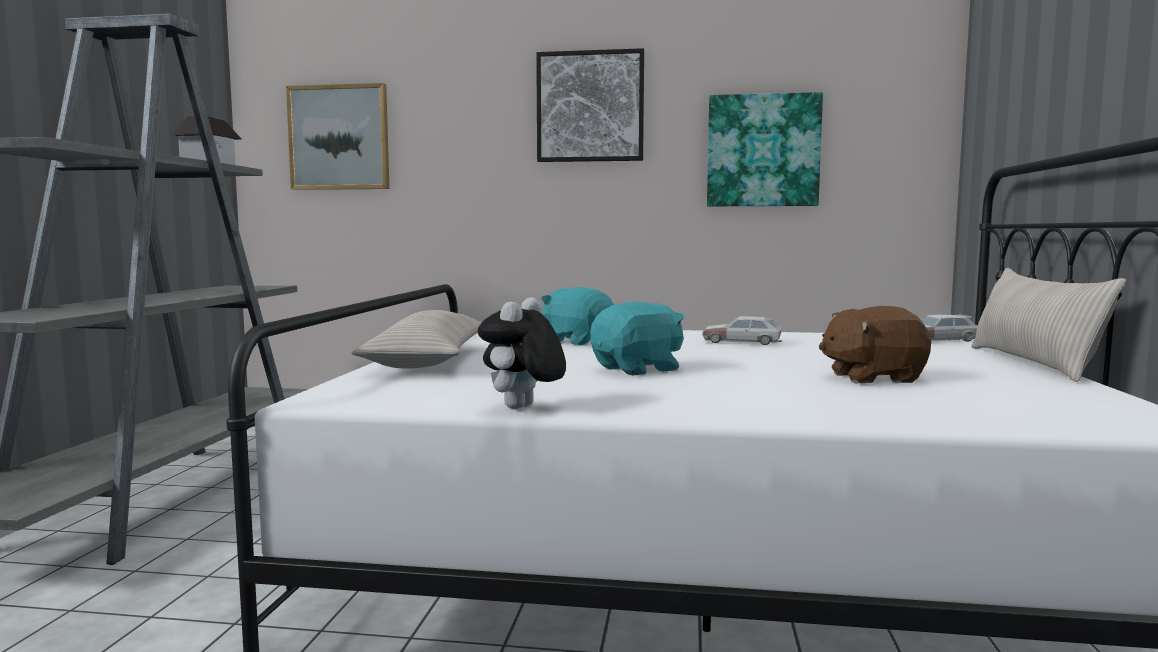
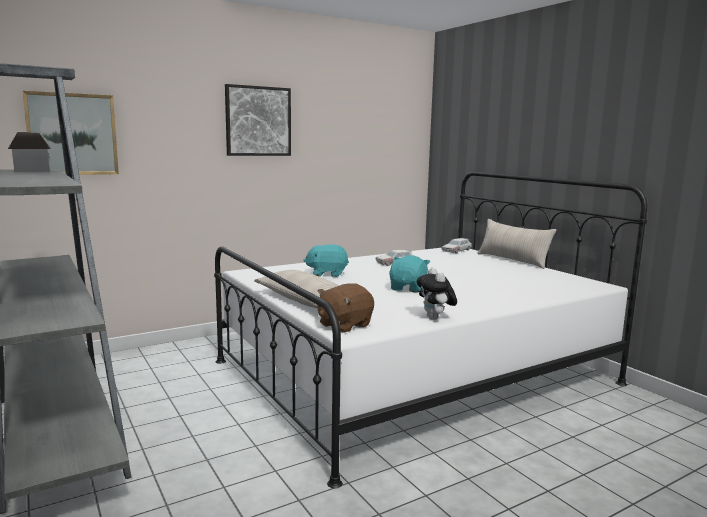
camera: 40 degrees left, 5 degrees up
picture [707,92,823,206] -> none
brown plush toy [819,306,931,383] -> brown plush toy moved to [318,283,374,333]

